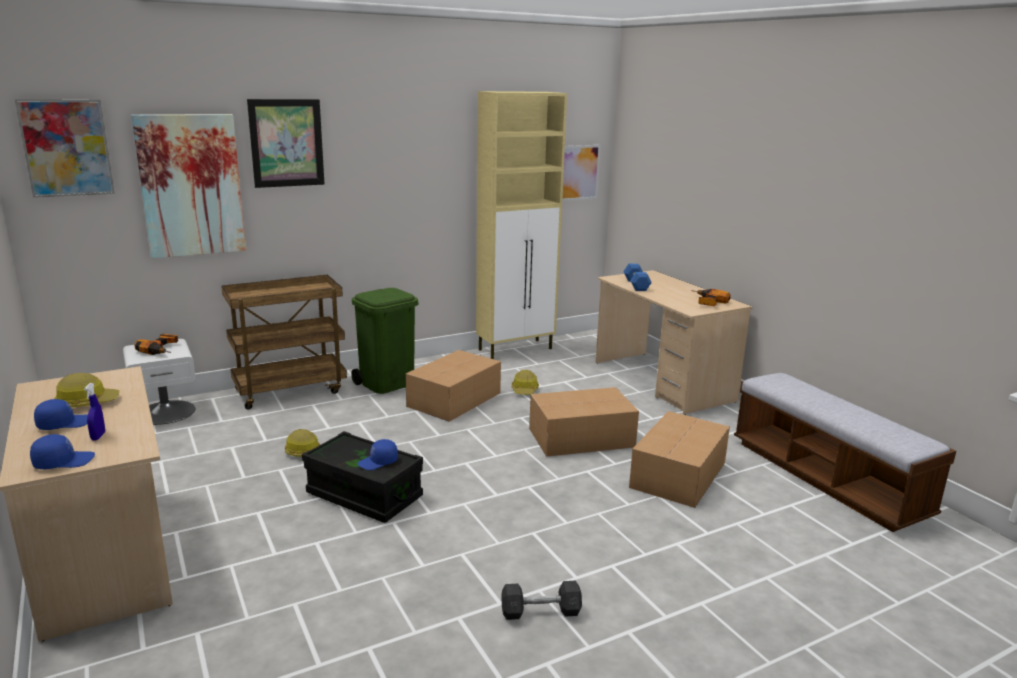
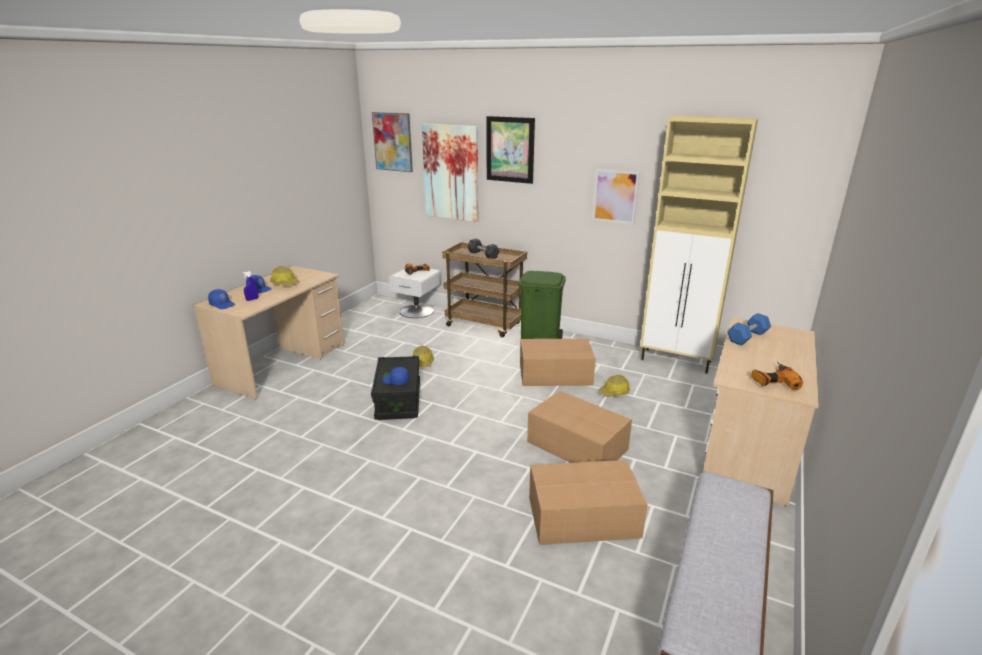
camera: 55 degrees right, 5 degrees up
grey dumbbell [501,581,582,620] -> grey dumbbell moved to [468,239,499,259]
picture [562,145,601,201] -> picture moved to [592,169,640,225]

